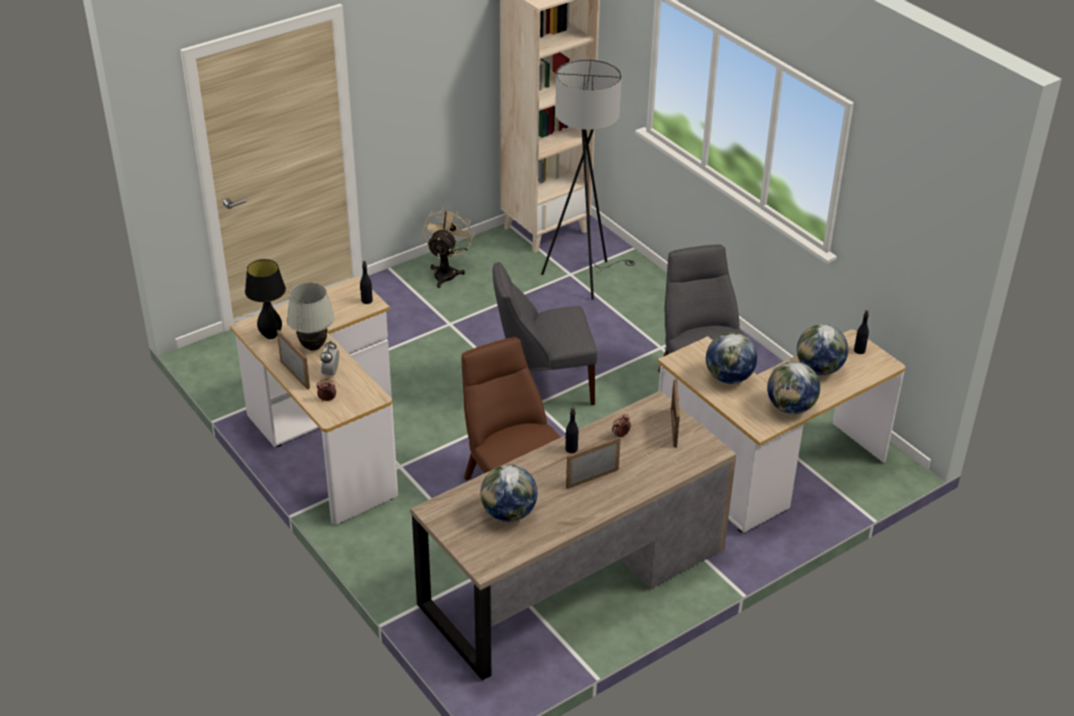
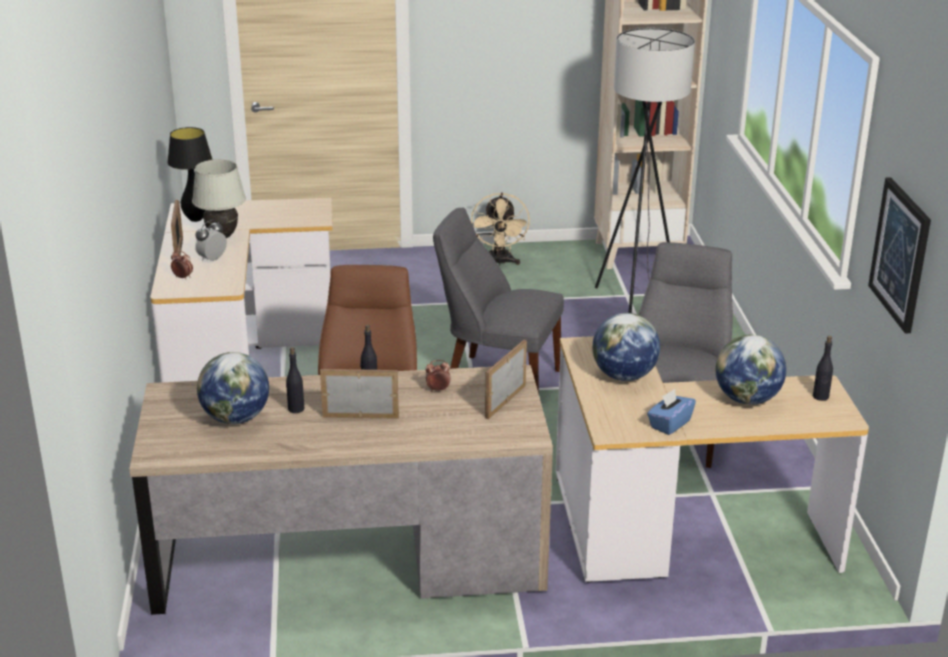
camera: 30 degrees right, 10 degrees down
black bottle [360,261,373,304] -> black bottle moved to [286,347,304,413]
beige fan [423,206,475,288] -> beige fan turned 135 degrees clockwise [471,193,530,266]
globe [767,361,820,414] -> blue tissue box [647,389,696,435]
none -> picture [868,177,931,334]

